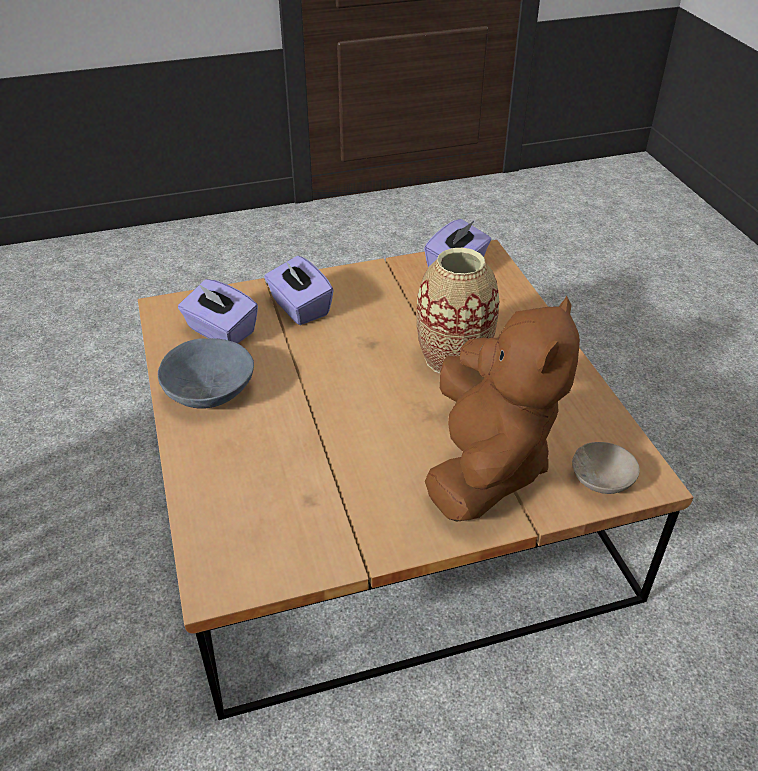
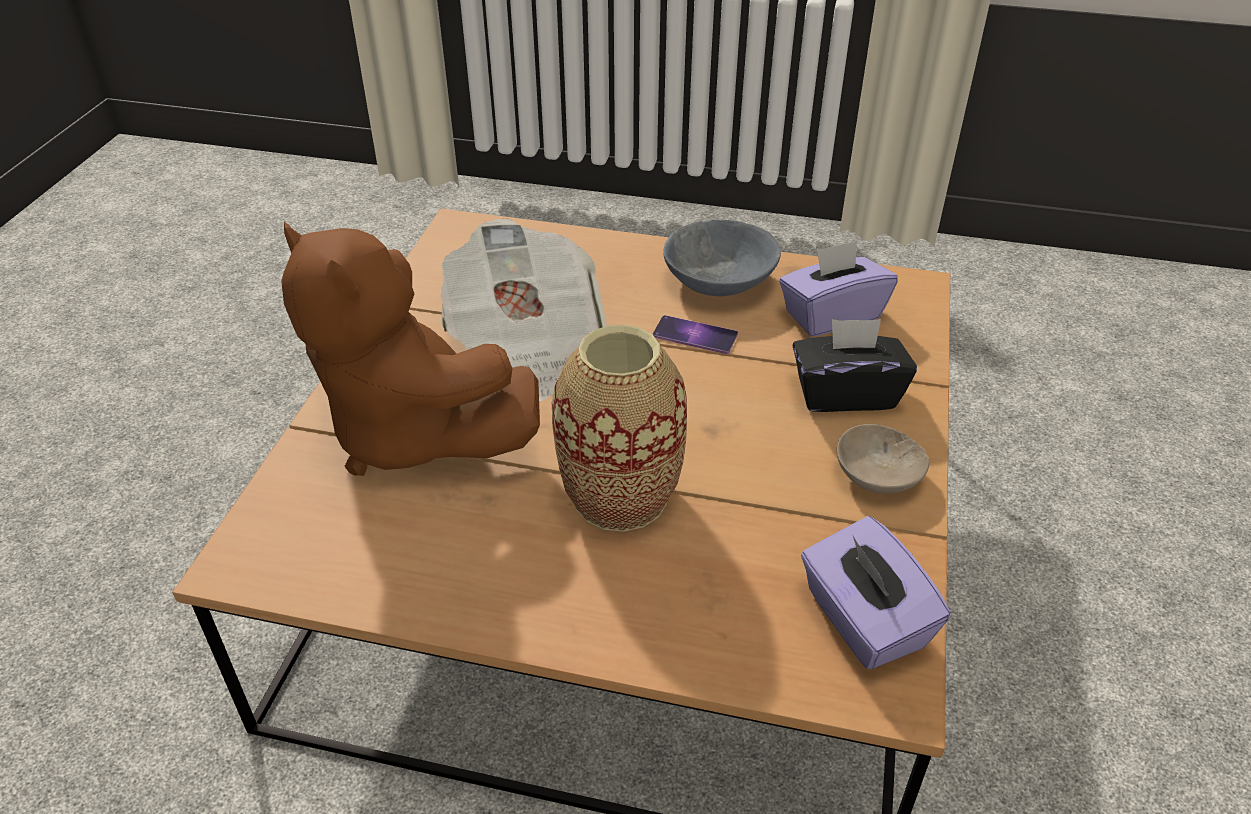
camera: 120 degrees right, 0 degrees up
purple tissue box [264,256,334,325] -> black tissue box [792,319,917,412]
beige bowl [572,442,640,494] -> beige bowl moved to [837,424,929,494]
none -> newspaper [440,219,607,401]
none -> phone [652,315,738,354]

